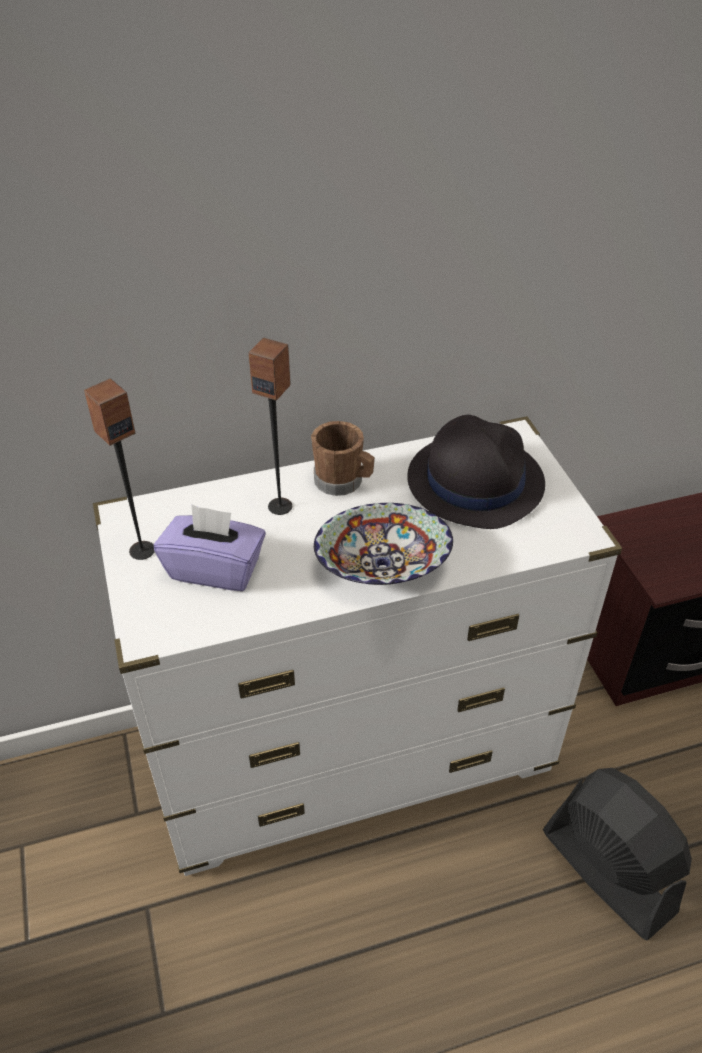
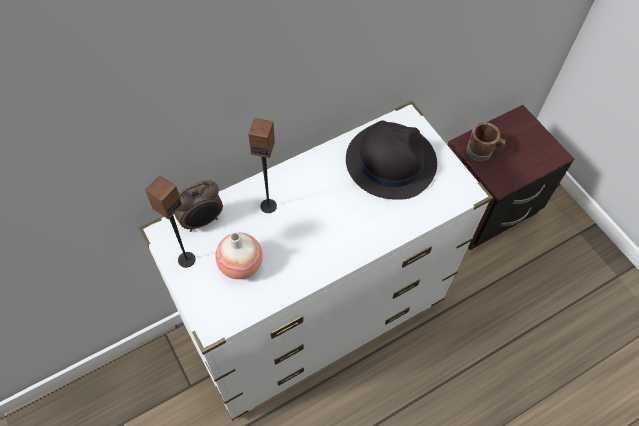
camera: 15 degrees left, 15 degrees up
purple tissue box [154,504,266,591] -> vase [215,232,263,279]
brown mug [311,421,375,496] -> brown mug moved to [467,122,506,161]
bowl [314,503,453,585] -> none
black fan [543,768,692,941] -> none
none -> alarm clock [174,180,223,232]

